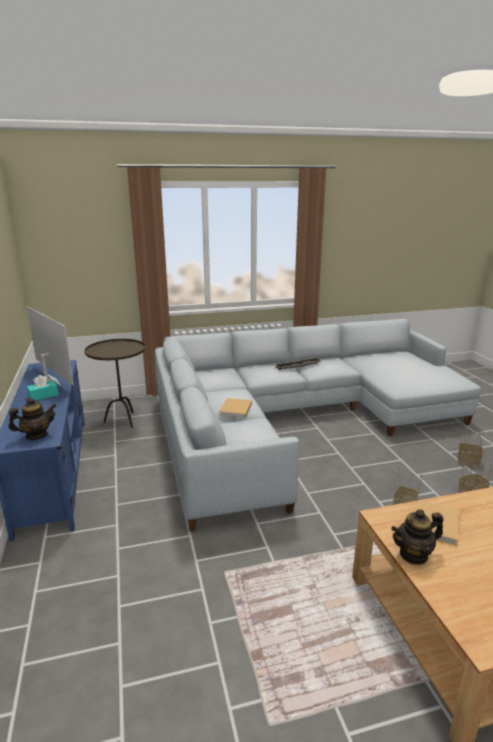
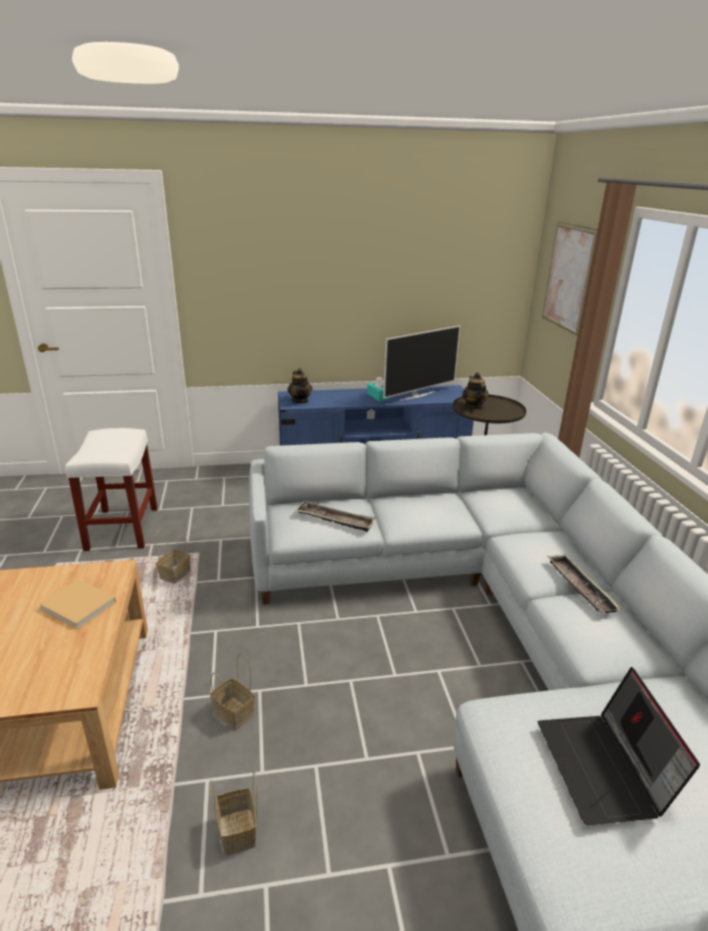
camera: 95 degrees right, 5 degrees up
beige book [219,398,252,418] -> none
teapot [391,509,443,565] -> teapot moved to [462,372,488,410]
basket [458,423,483,467] -> basket moved to [155,529,190,584]
none -> white stool [65,428,158,551]
none -> tray [296,501,375,532]
none -> laptop [538,667,700,825]
none -> picture [542,221,597,336]

